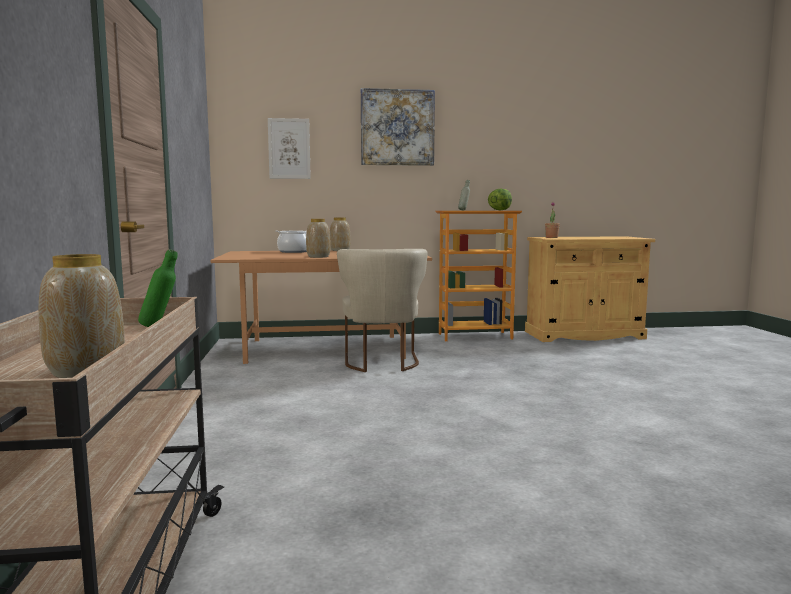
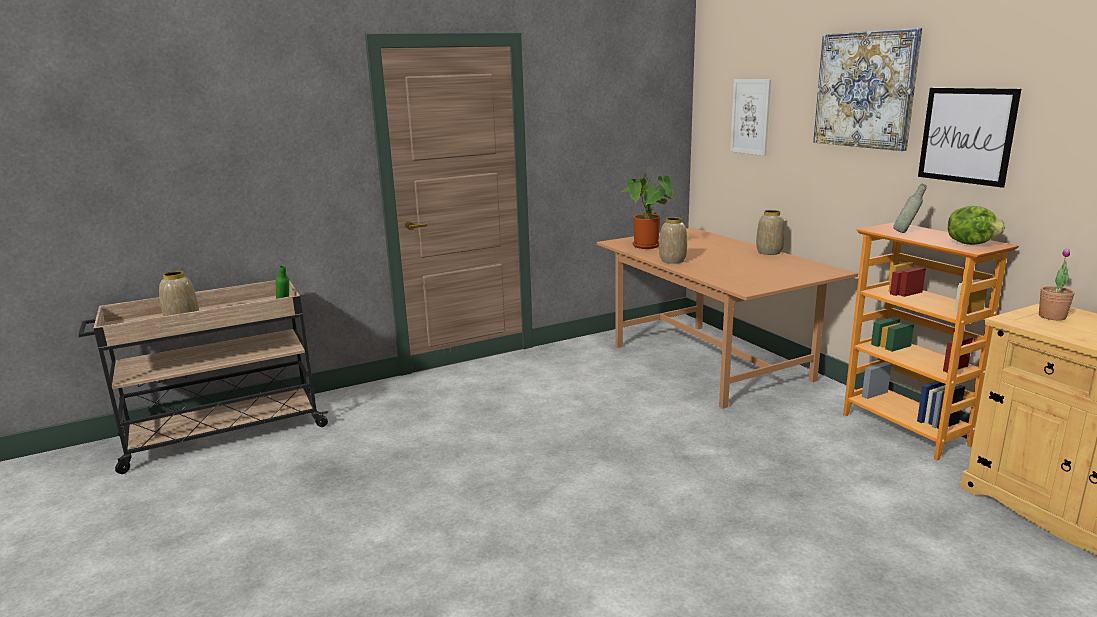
camera: 70 degrees right, 10 degrees up
cooking pot [276,230,307,253] -> none
beige chair [337,249,428,372] -> none
none -> potted plant [622,173,673,249]
none -> picture [918,88,1021,188]

